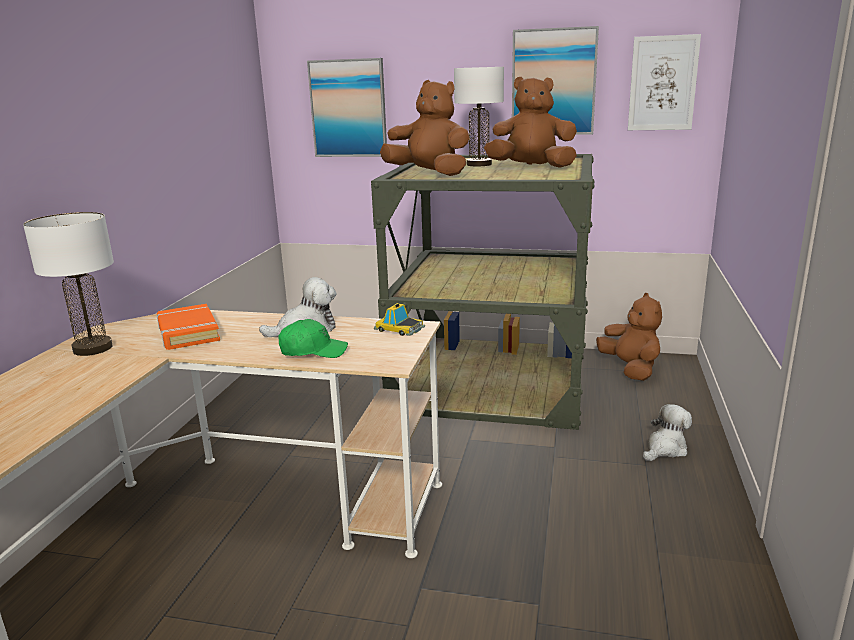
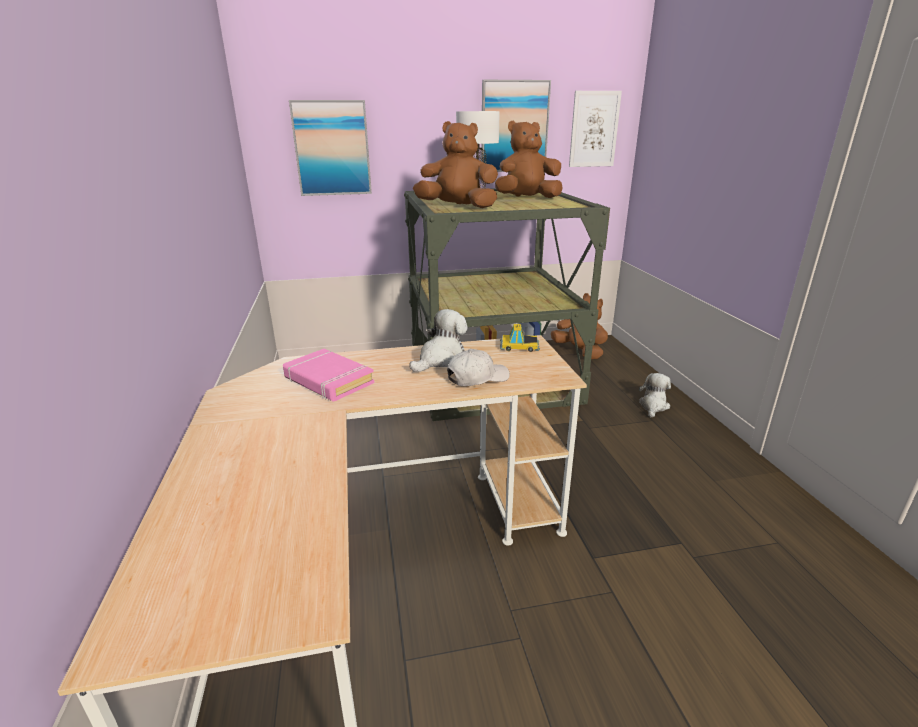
camera: 25 degrees left, 5 degrees up
table lamp [23,212,114,356] -> none
orange book [156,304,220,350] -> pink book [283,349,374,402]
green cap [278,319,348,358] -> white cap [447,349,510,386]

